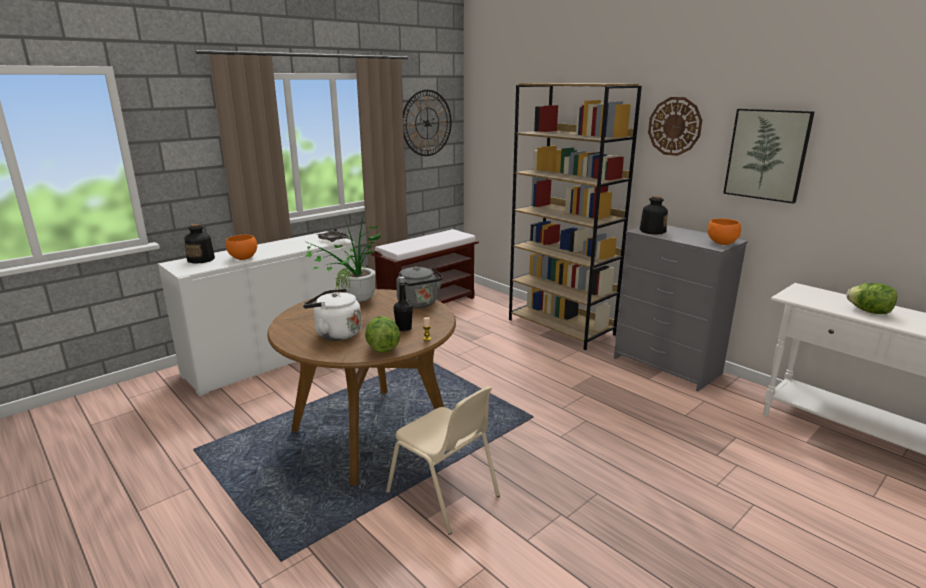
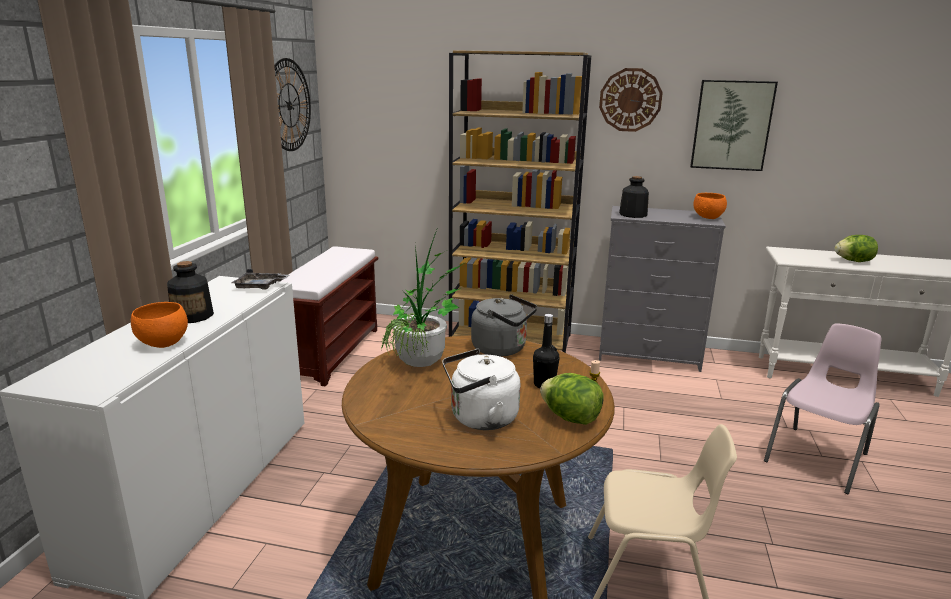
camera: 35 degrees left, 0 degrees up
bottle [184,224,215,264] -> bottle moved to [167,261,214,323]
none -> pink chair [764,323,881,494]

